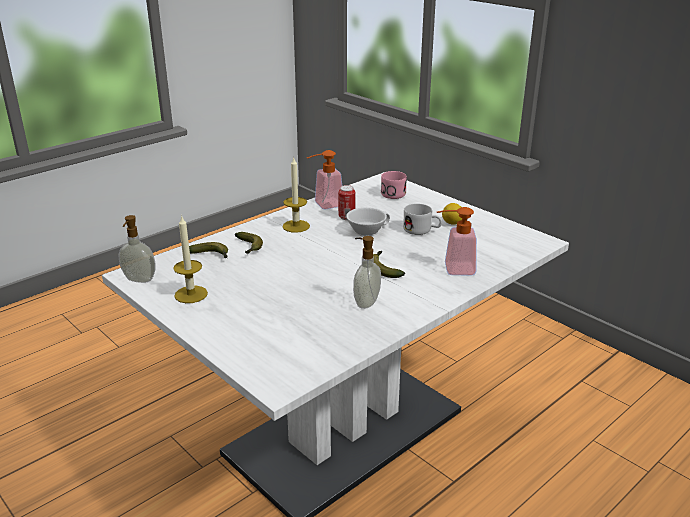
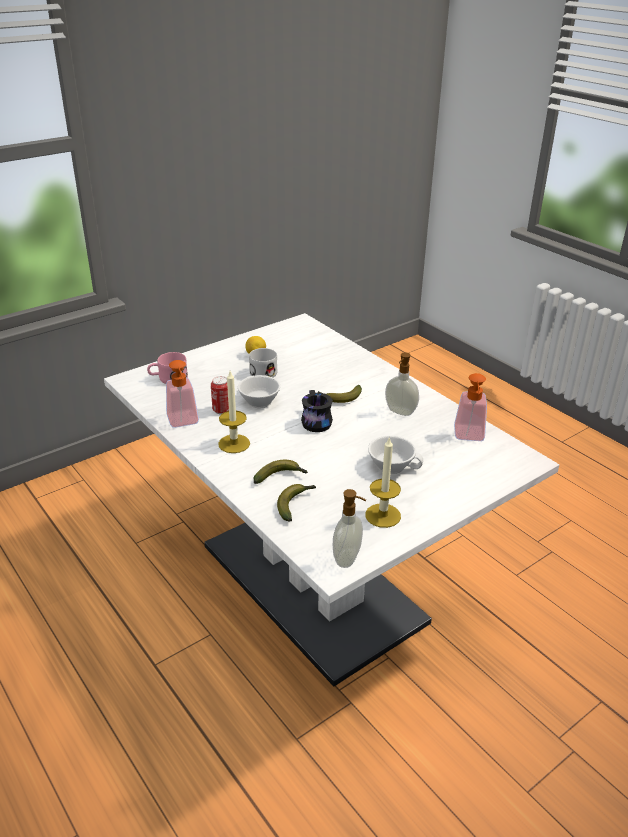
camera: 85 degrees left, 5 degrees up
soap dispenser [437,207,477,275] -> soap dispenser moved to [454,373,487,441]
none -> black mug [301,390,333,432]
none -> white cup [368,436,423,474]

